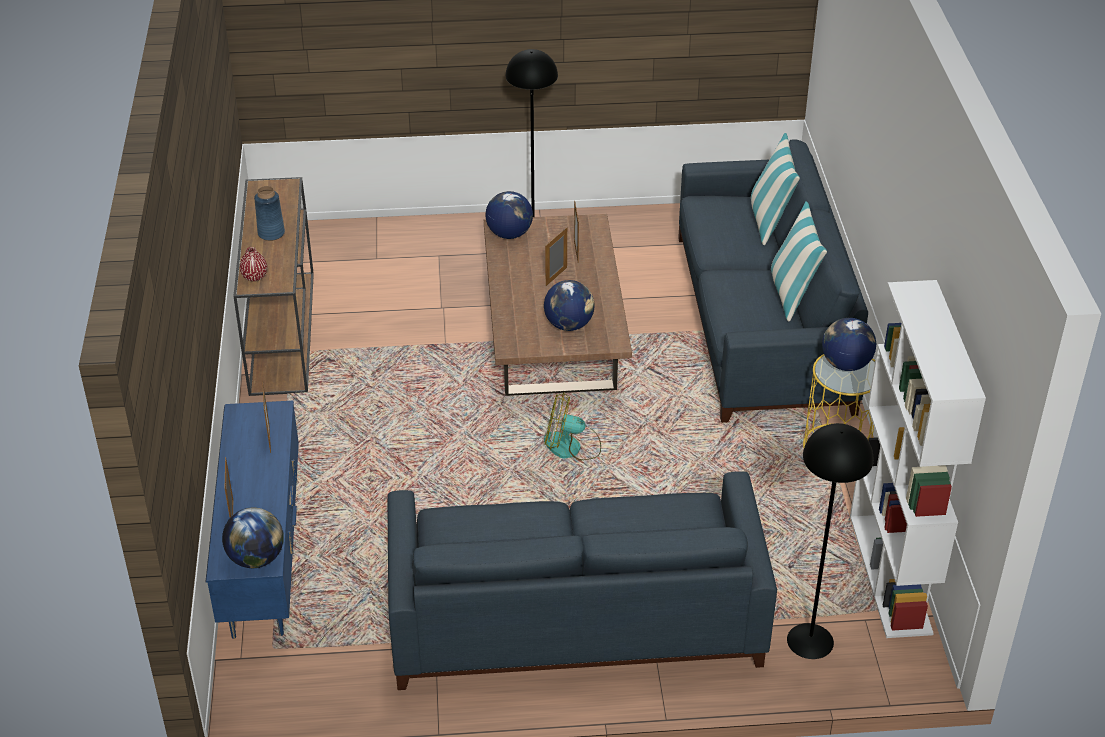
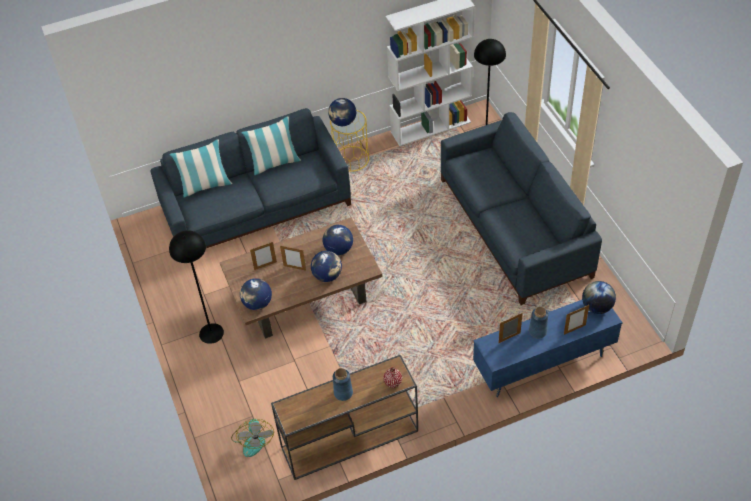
camera: 105 degrees left, 10 degrees up
fan [544,392,601,461] -> fan moved to [231,419,274,457]
none -> globe [311,251,342,282]
none -> blue vase [529,307,548,339]

